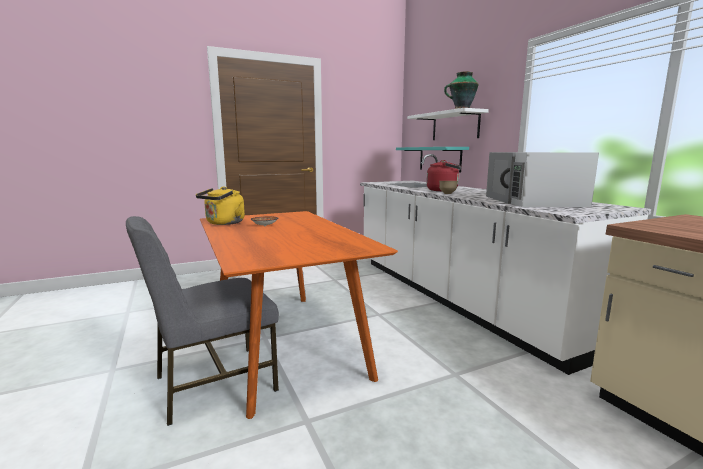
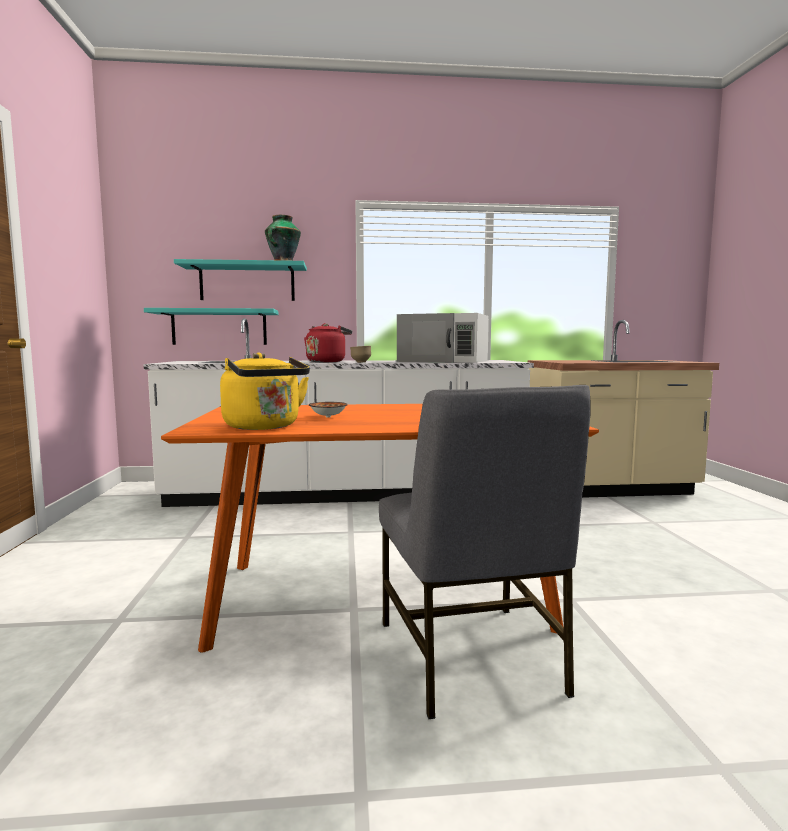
camera: 70 degrees left, 5 degrees down
white shelf [407,108,489,140] -> turquoise shelf [174,259,307,301]

